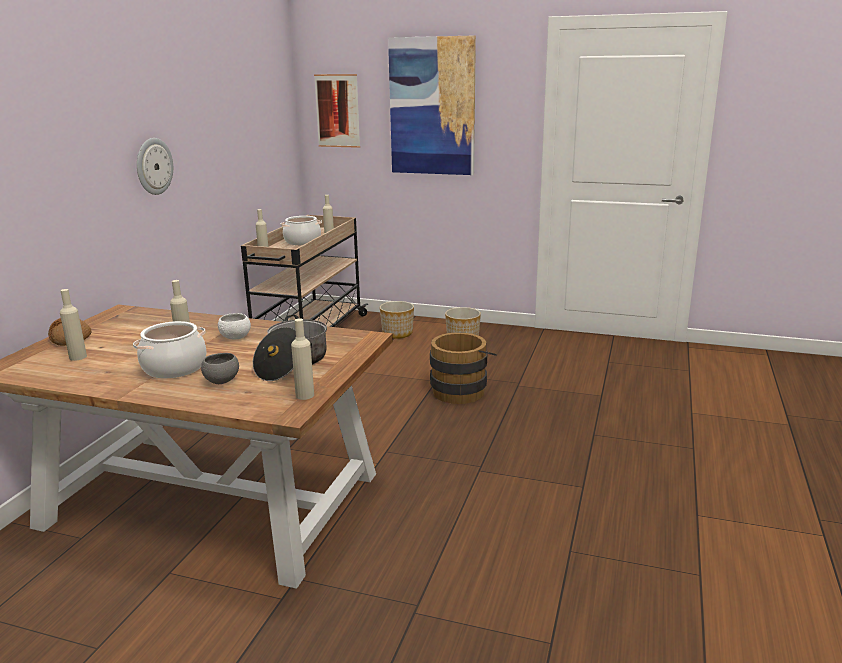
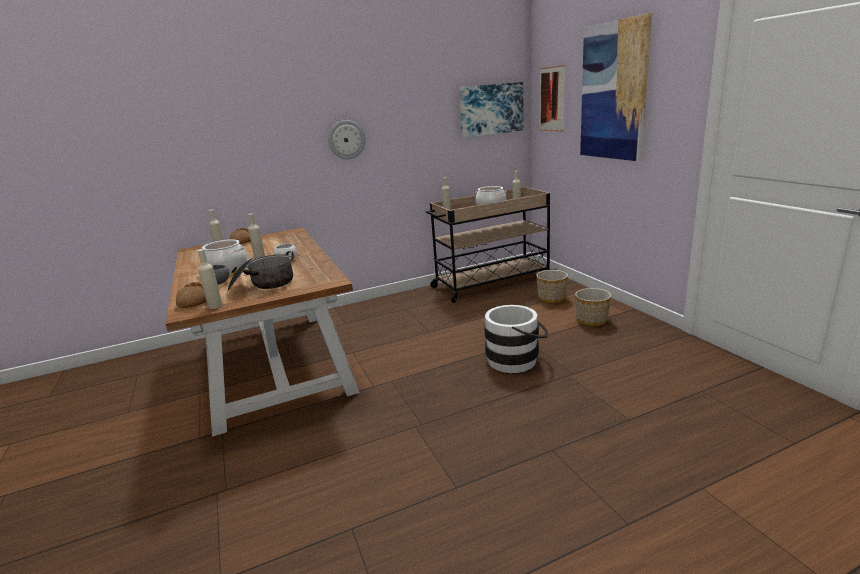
camera: 50 degrees right, 0 degrees up
brown bucket [430,332,497,404] -> white bucket [484,305,548,373]
none -> bread [176,282,207,308]
none -> picture [459,82,524,138]

